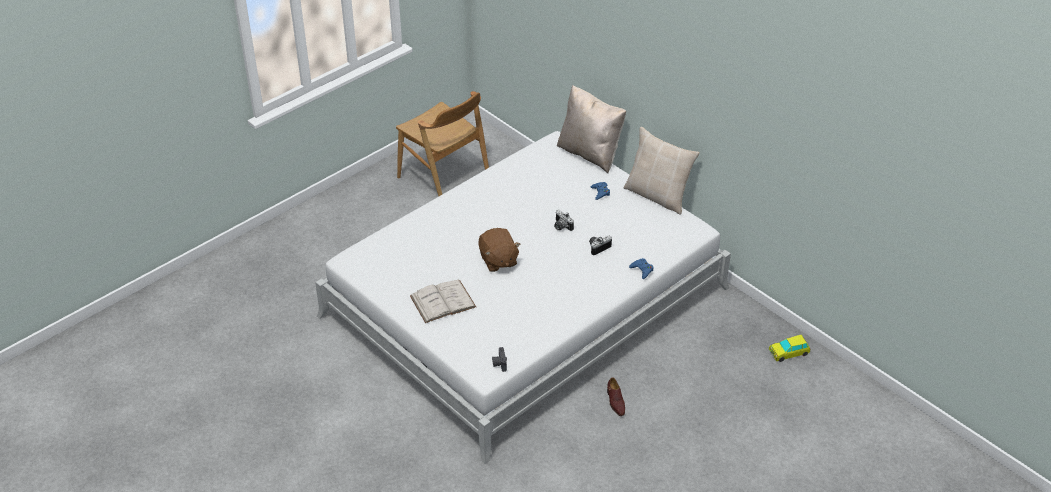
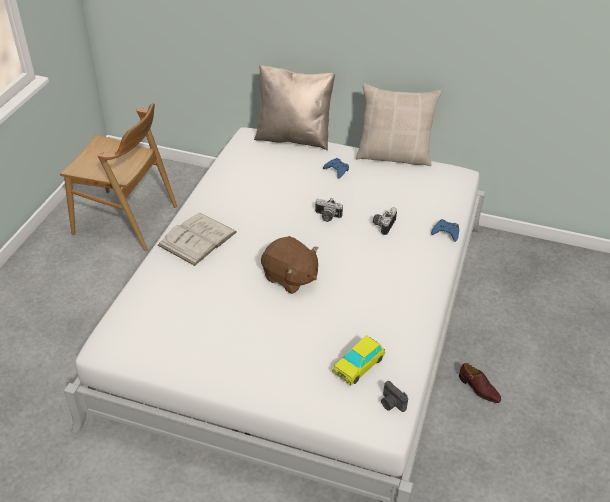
camera: 30 degrees left, 0 degrees up
white book [410,280,476,323] -> white book moved to [158,213,237,266]
toy car [769,335,811,362] -> toy car moved to [332,335,385,385]

